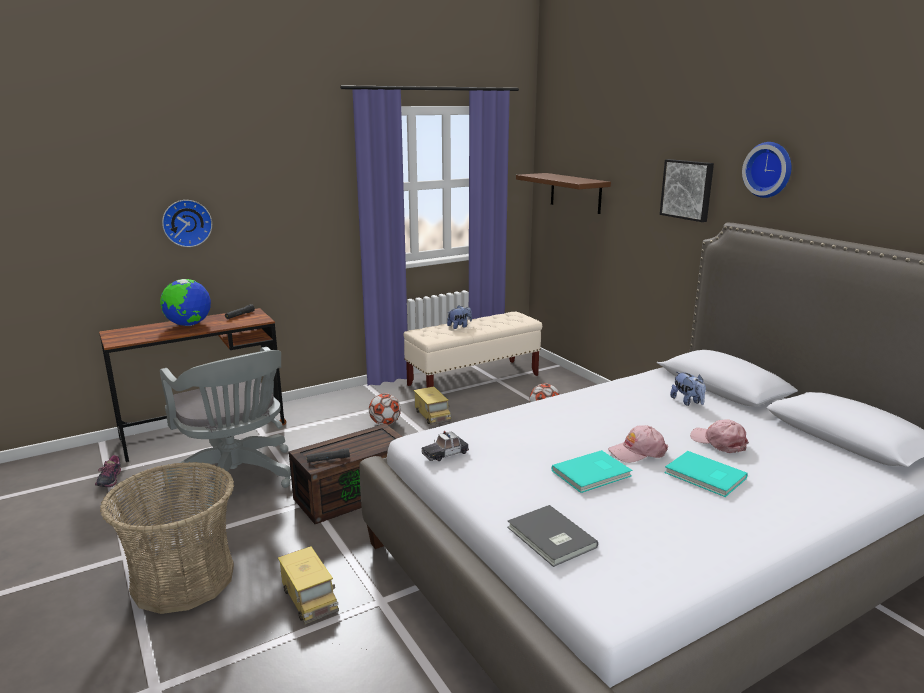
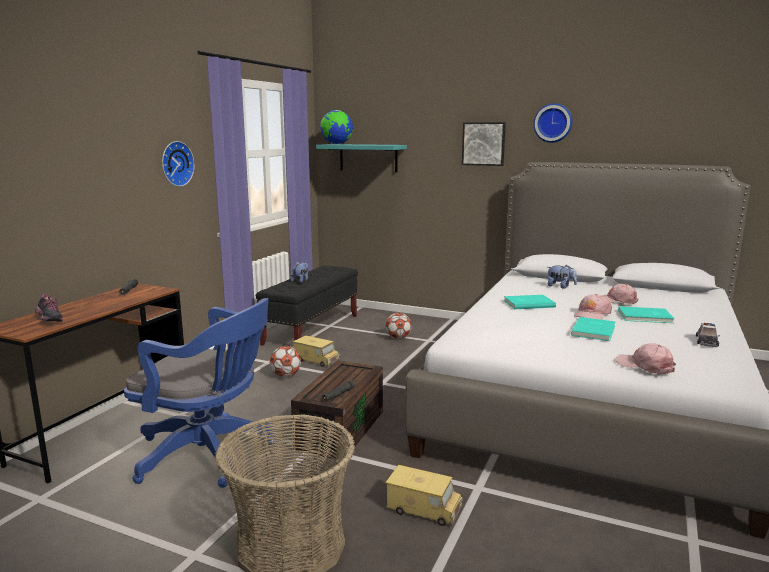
camera: 35 degrees left, 5 degrees down
shoe [95,455,121,487] -> shoe moved to [35,294,63,322]
globe [160,279,211,326] -> globe moved to [320,110,353,144]
grey office chair [160,347,291,508] -> blue office chair [124,298,274,488]
wall clock [162,200,212,247] -> wall clock moved to [162,141,195,187]
beige bench [404,312,542,388] -> black bench [256,266,358,346]
toy car [421,431,469,461] -> toy car moved to [696,323,720,347]
grey book [507,505,598,567] -> pink cap [616,343,676,375]
brown shelf [516,173,611,214] -> turquoise shelf [316,144,407,172]
none -> turquoise book [504,295,556,309]

